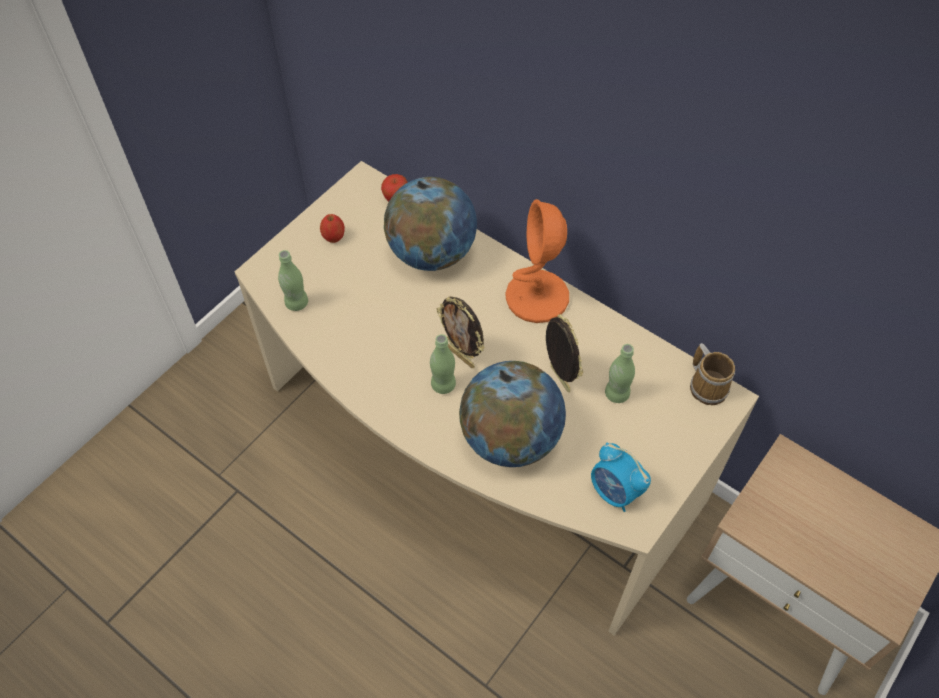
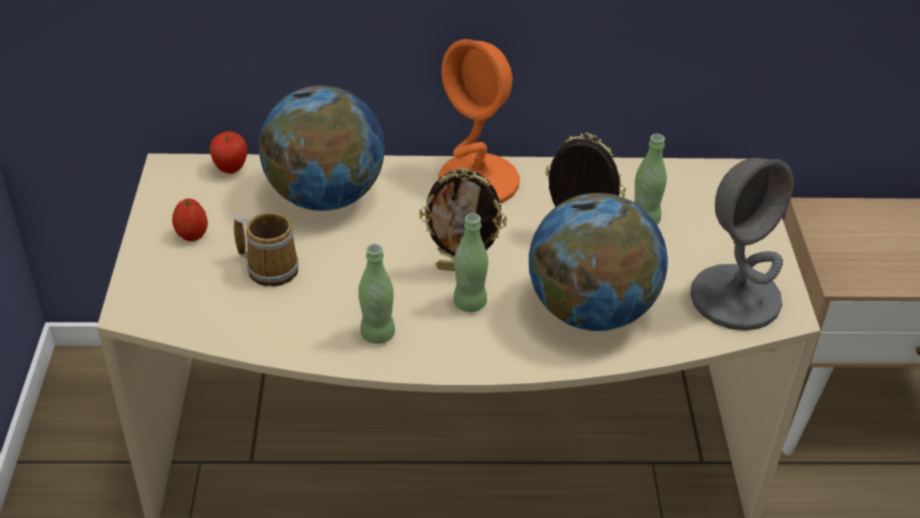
camera: 40 degrees left, 15 degrees down
green bottle [278,250,308,311] -> green bottle moved to [358,244,395,344]
alarm clock [591,442,651,512] -> grey table lamp [691,158,794,331]
mug [690,343,735,405] -> mug moved to [234,212,299,286]

